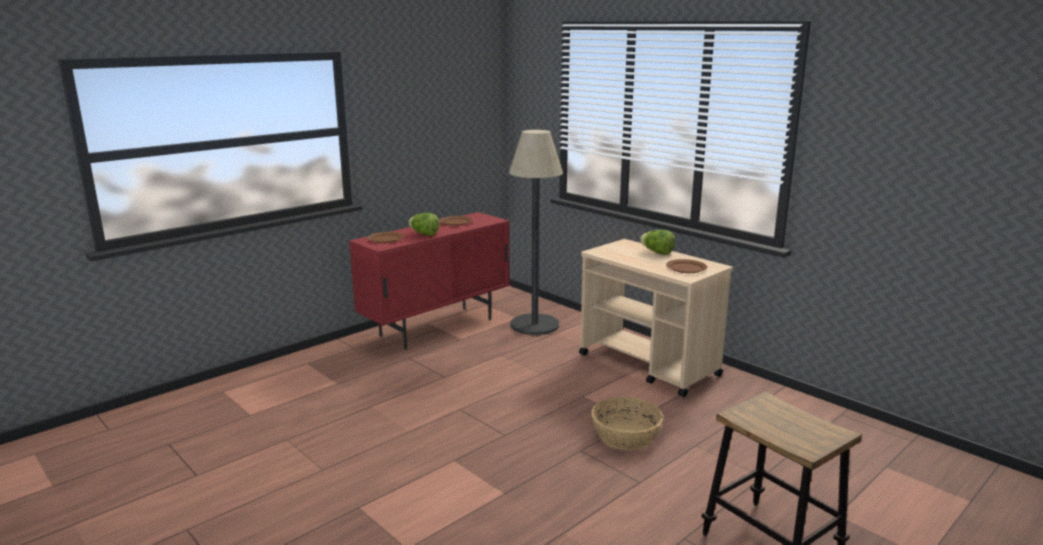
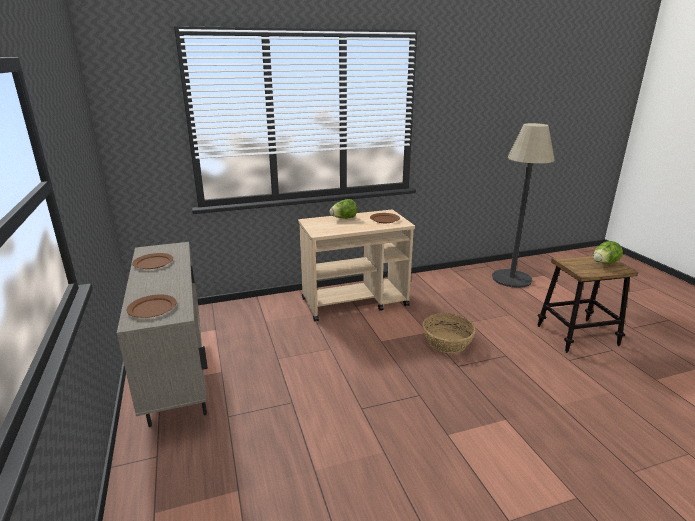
camera: 65 degrees left, 5 degrees up
red cabinet [349,212,510,350] -> beige cabinet [117,242,208,427]
lettuce [409,213,440,236] -> lettuce moved to [593,241,623,264]
floor lamp [509,130,563,335] -> floor lamp moved to [492,123,555,288]

